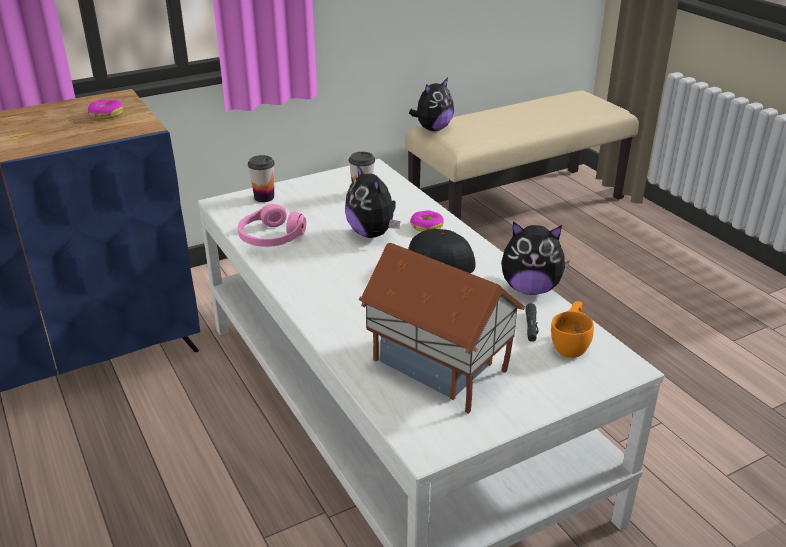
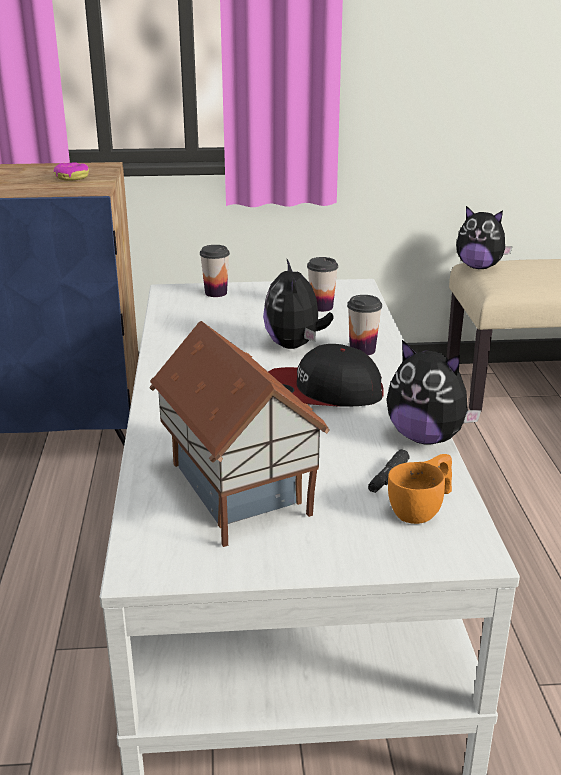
camera: 25 degrees right, 5 degrees down
pink headphones [238,204,306,247] -> none
plush toy [409,77,454,131] -> plush toy turned 45 degrees clockwise [456,206,513,269]
donut [410,210,444,232] -> cup [347,295,382,355]

